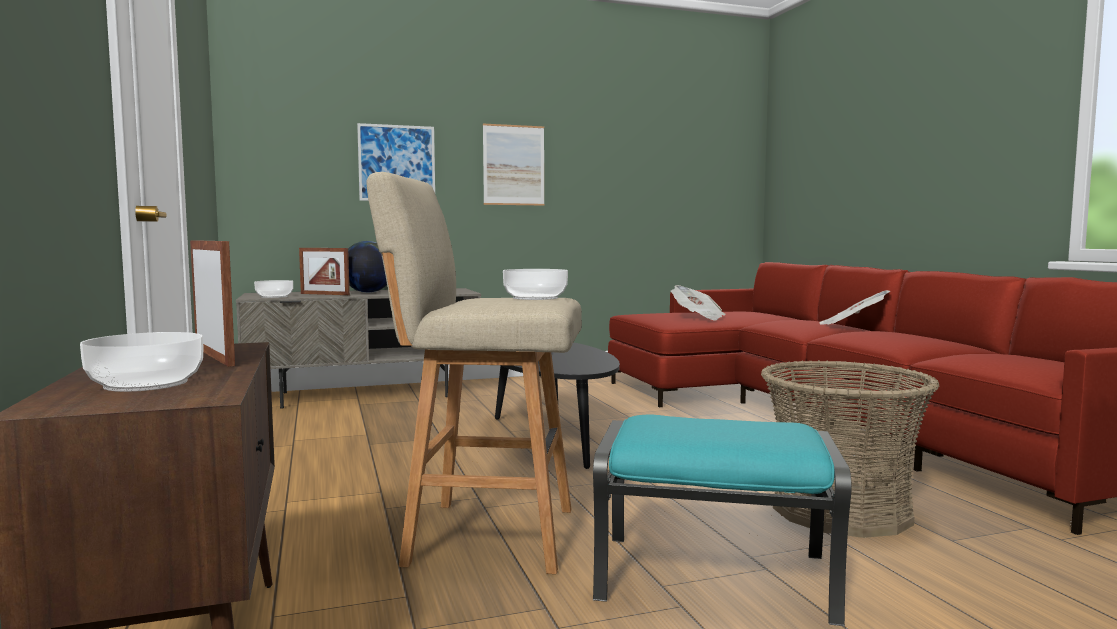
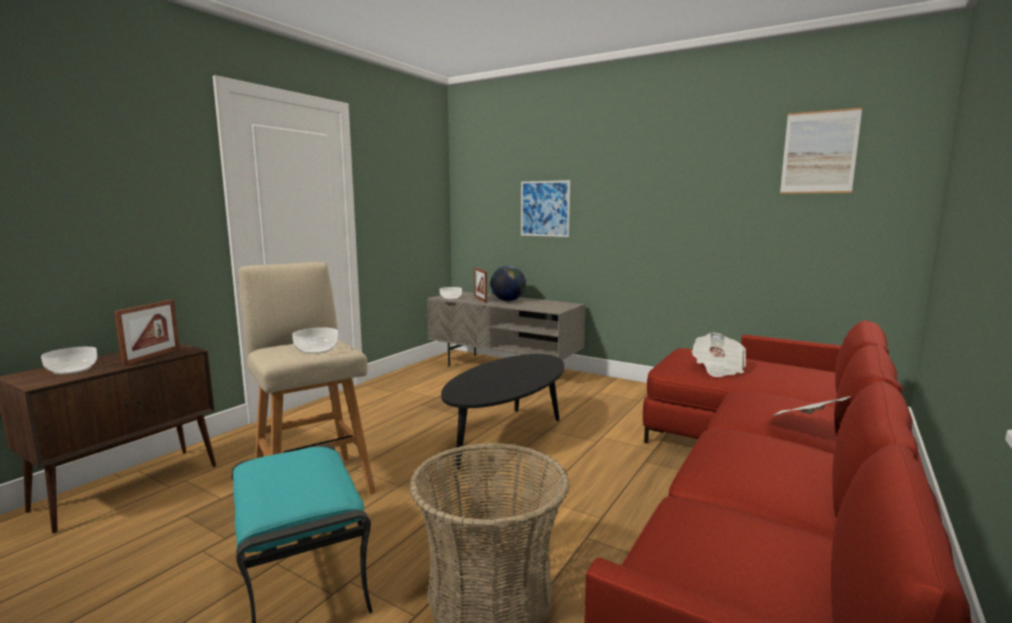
camera: 50 degrees right, 5 degrees up
picture [483,124,544,206] -> picture moved to [780,108,862,194]

